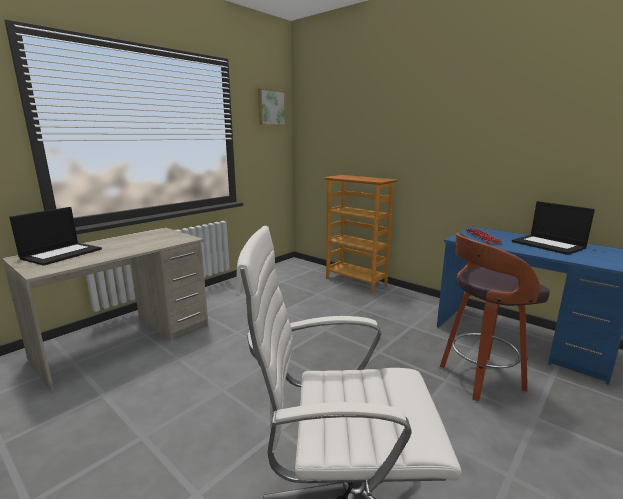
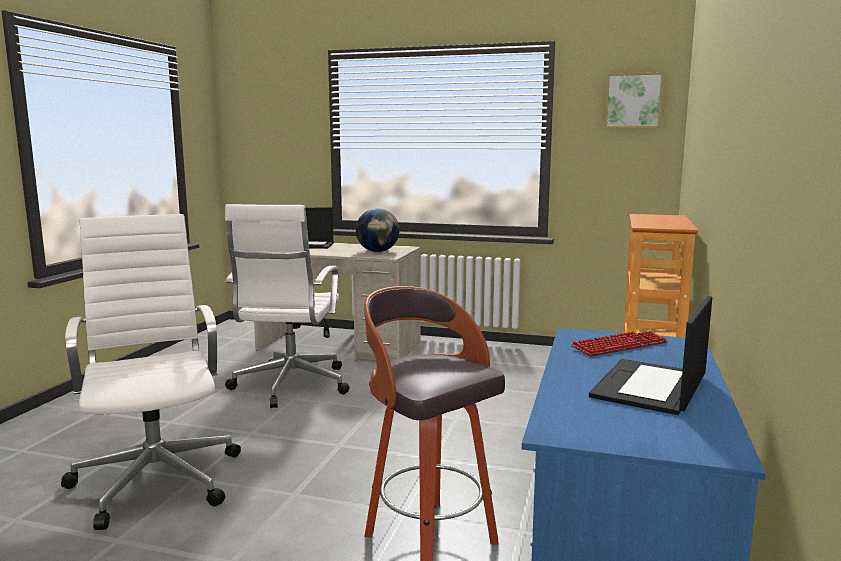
camera: 65 degrees right, 5 degrees down
none -> white office chair [225,204,350,408]
none -> globe [356,208,399,252]

